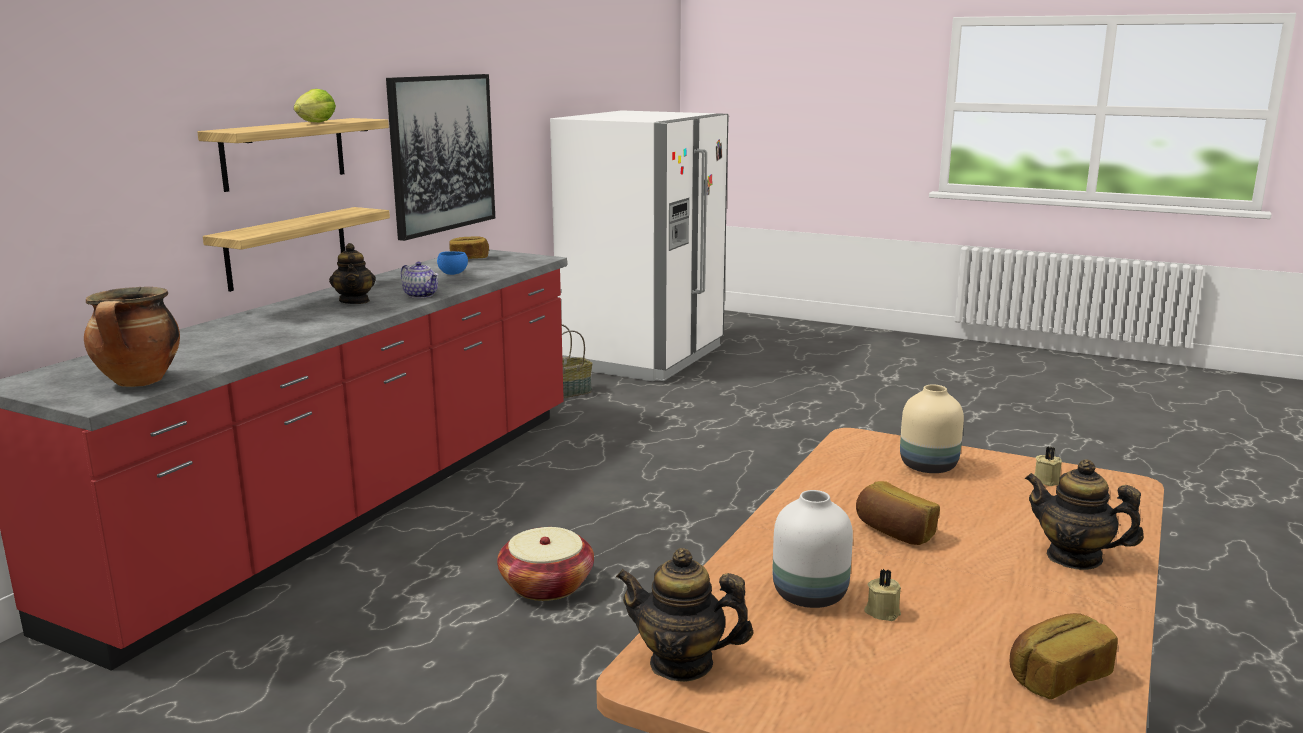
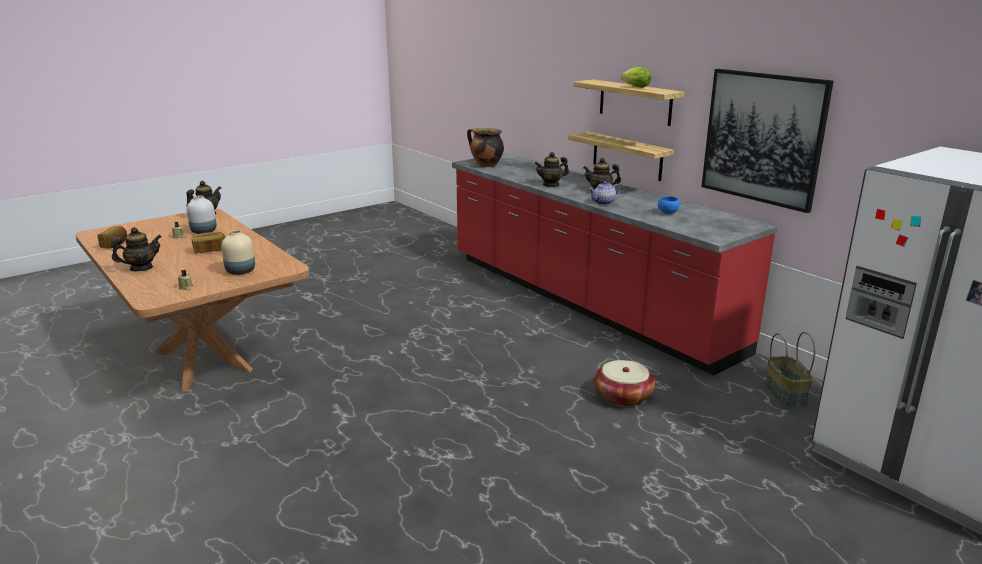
camera: 115 degrees right, 5 degrees up
bread [449,236,489,259] -> none
basket [497,527,594,601] -> basket moved to [594,360,656,407]
none -> teapot [535,152,569,187]

